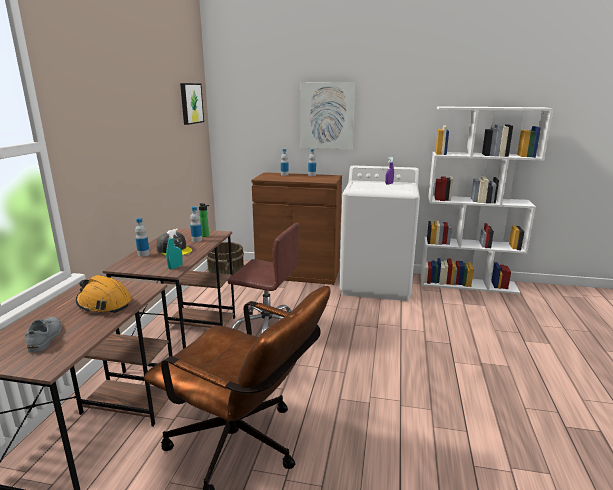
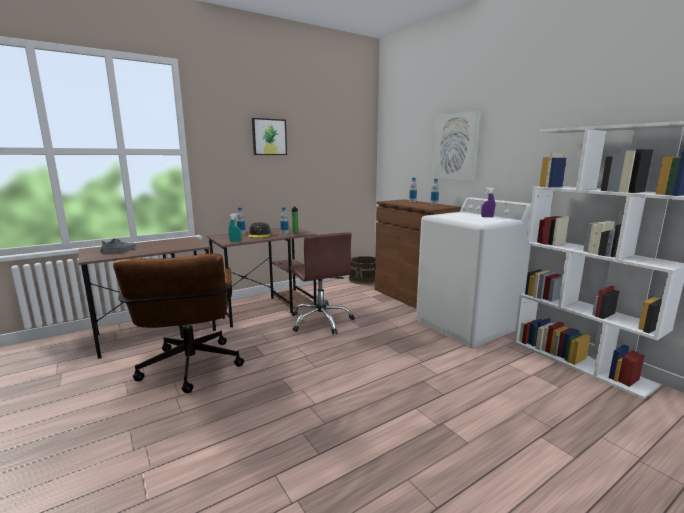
camera: 45 degrees right, 5 degrees down
orange hard hat [76,275,131,313] -> none
picture [180,83,204,125] -> picture moved to [252,118,287,155]

